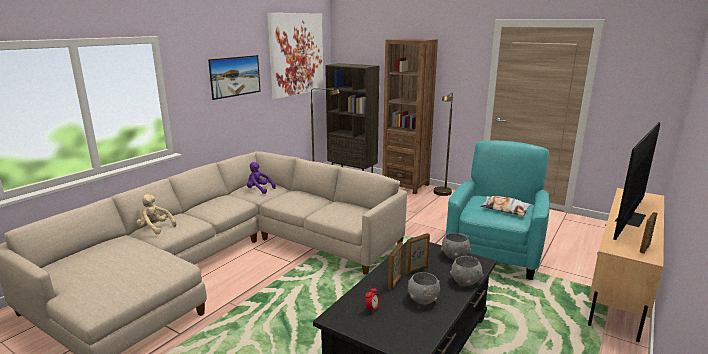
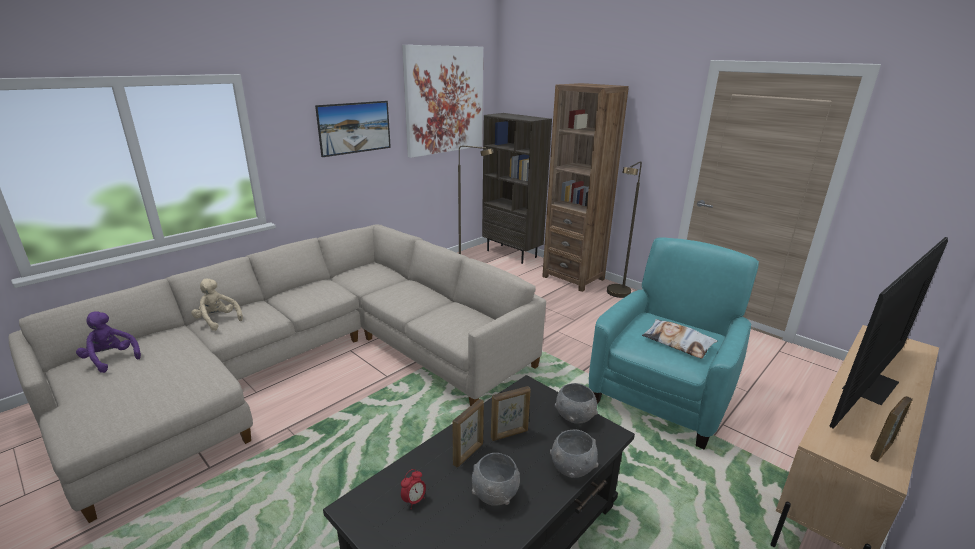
camera: 10 degrees right, 5 degrees up
purple plush toy [247,162,276,194] -> purple plush toy moved to [76,311,141,373]

